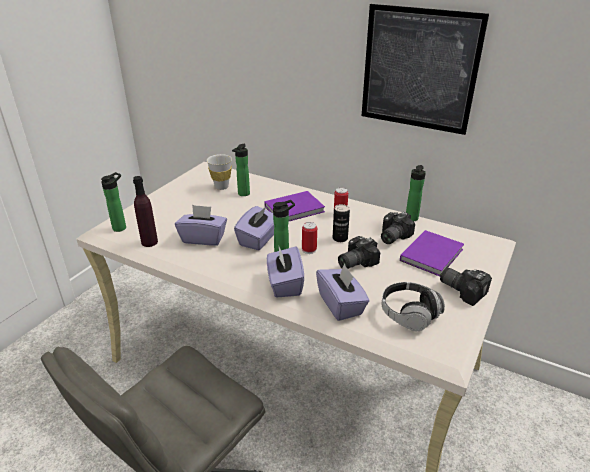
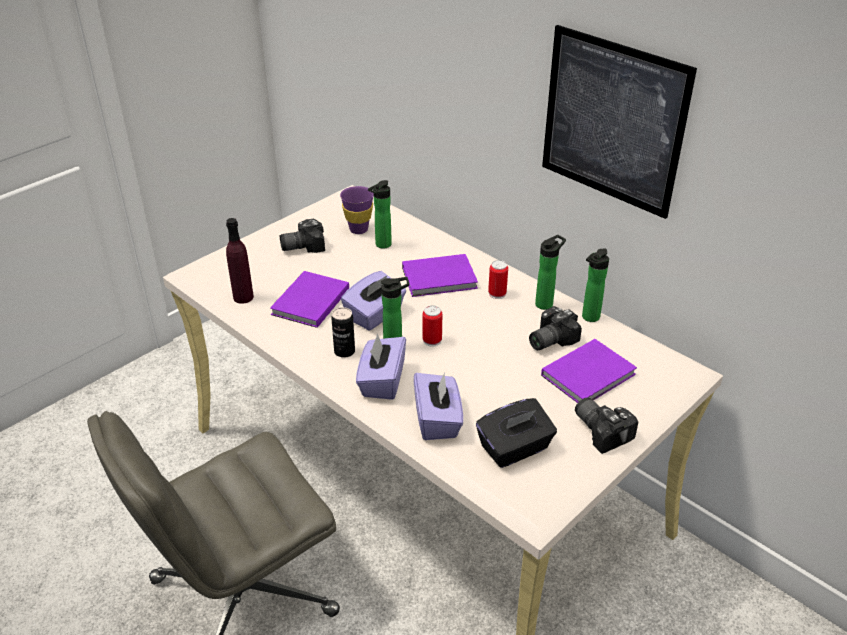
camera: 15 degrees right, 5 degrees up
bottle [101,172,126,232] -> bottle moved to [535,235,566,310]
purple tissue box [175,205,227,246] -> purple book [270,271,349,328]
white cup [207,154,232,190] -> purple cup [340,186,374,234]
can [333,204,350,242] -> can moved to [331,307,355,358]
camera [338,236,380,269] -> camera moved to [280,219,325,253]
headphones [381,282,445,331] -> black tissue box [476,398,557,468]

